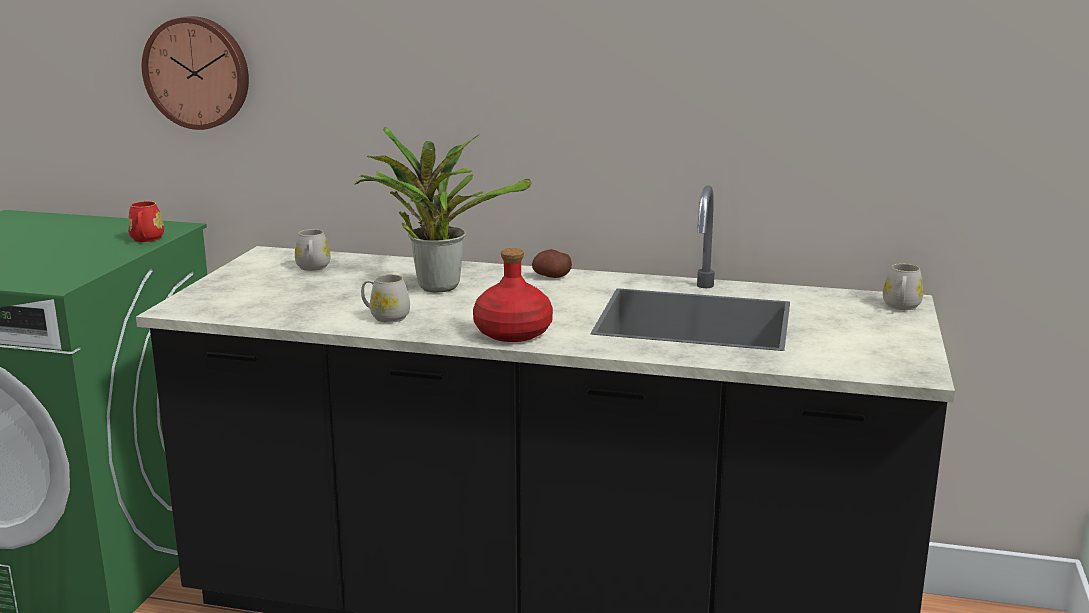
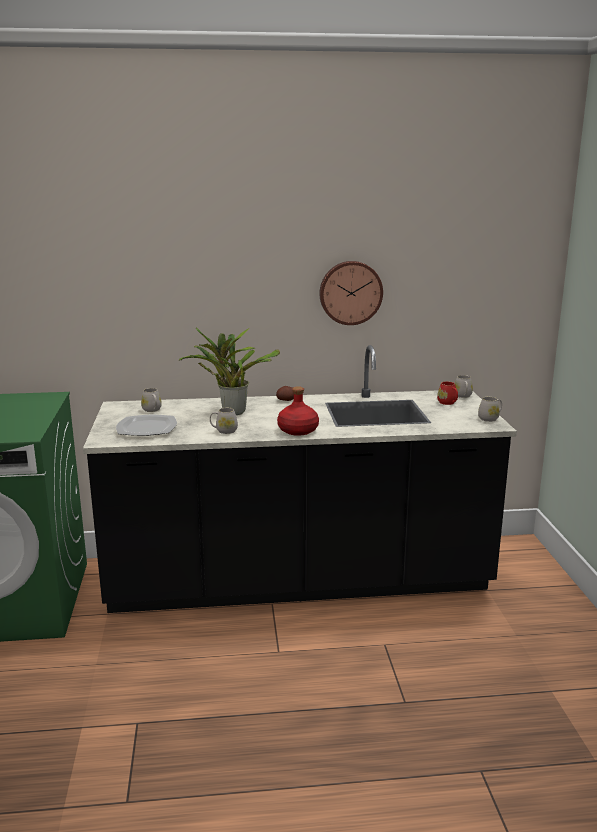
camera: 20 degrees left, 0 degrees up
red mug [128,201,164,242] -> red mug moved to [437,381,458,405]
wall clock [142,16,249,130] -> wall clock moved to [319,261,383,325]
none -> plate [116,415,177,436]
none -> white mug [478,397,502,422]

